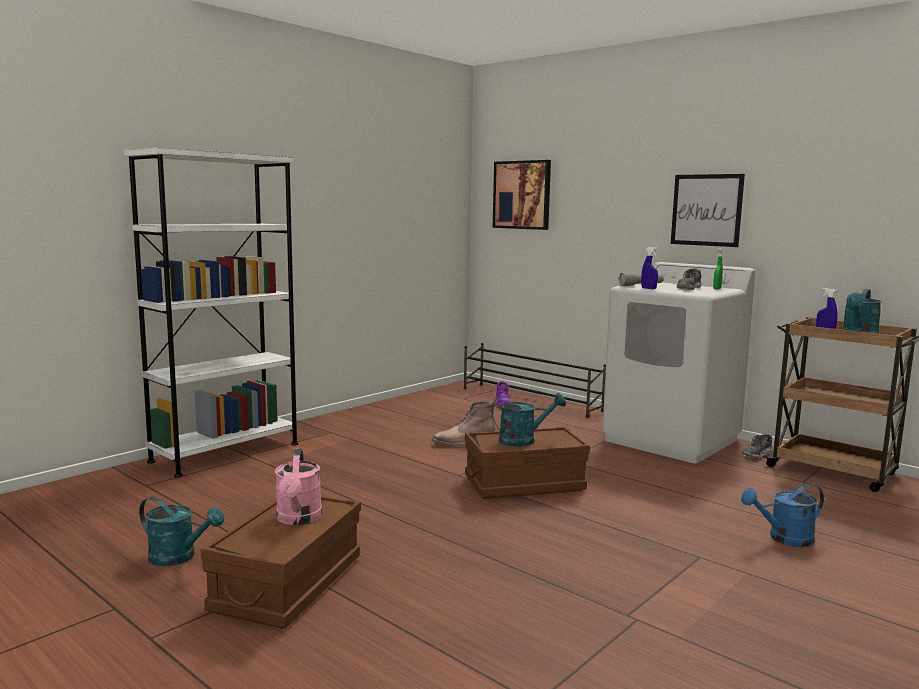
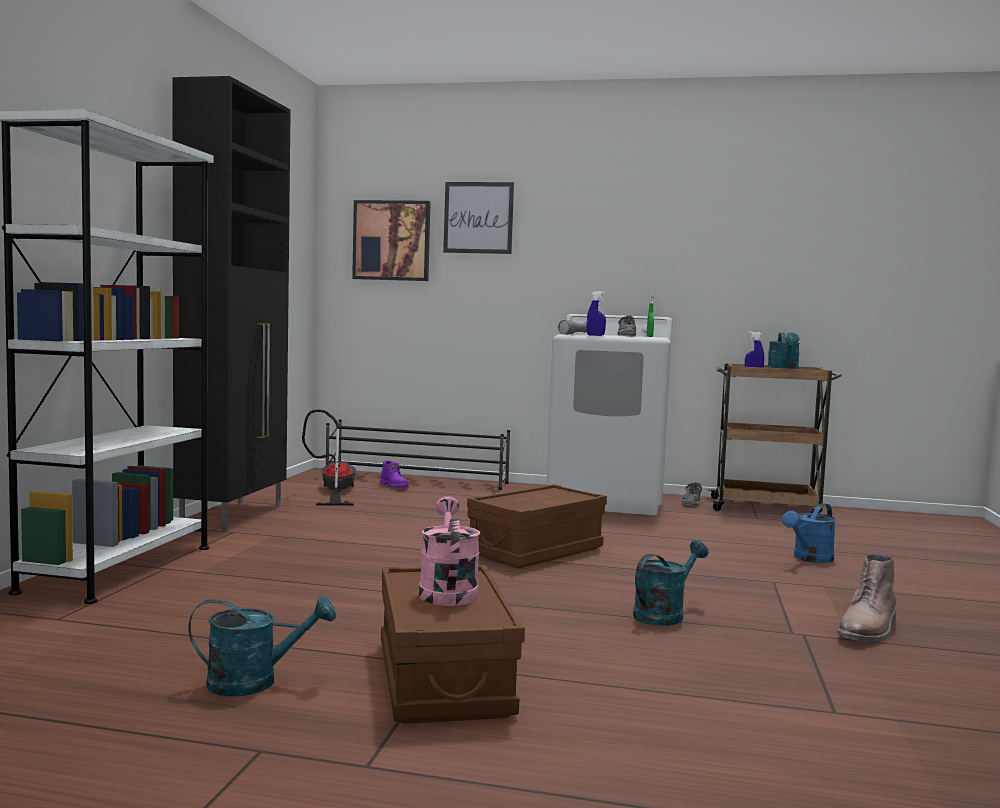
camera: 30 degrees left, 5 degrees down
pink watering can [275,448,322,525] -> pink watering can turned 150 degrees counterclockwise [419,496,480,606]
brown boot [432,401,495,447] -> brown boot moved to [837,554,896,643]
turquoise watering can [491,393,566,447] -> turquoise watering can moved to [633,540,708,626]
picture [671,174,745,247] -> picture moved to [443,182,514,254]
none -> black cabinet [172,76,291,531]
none -> vacuum cleaner [302,409,356,506]

